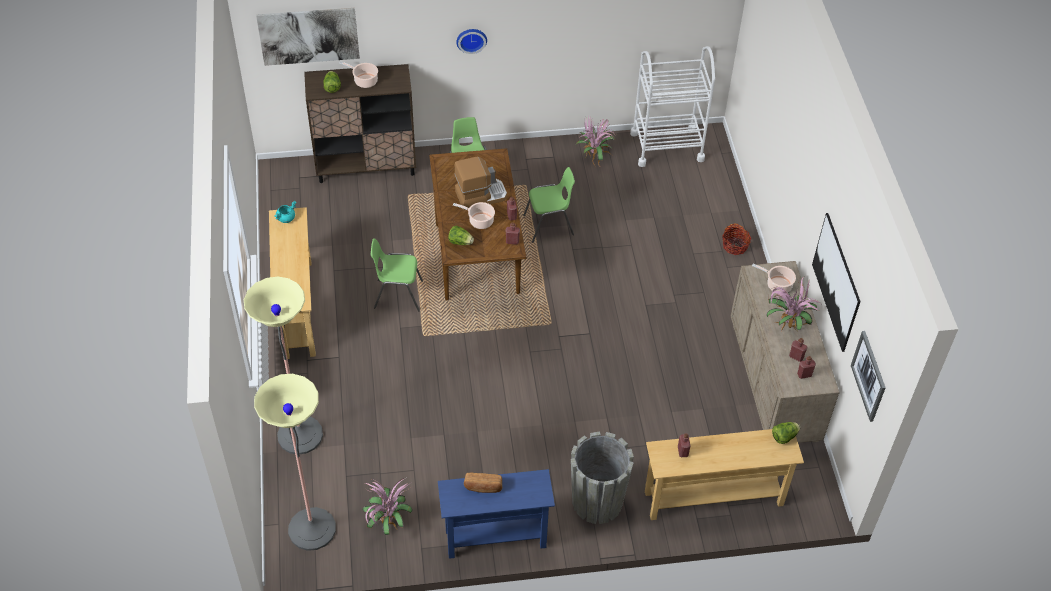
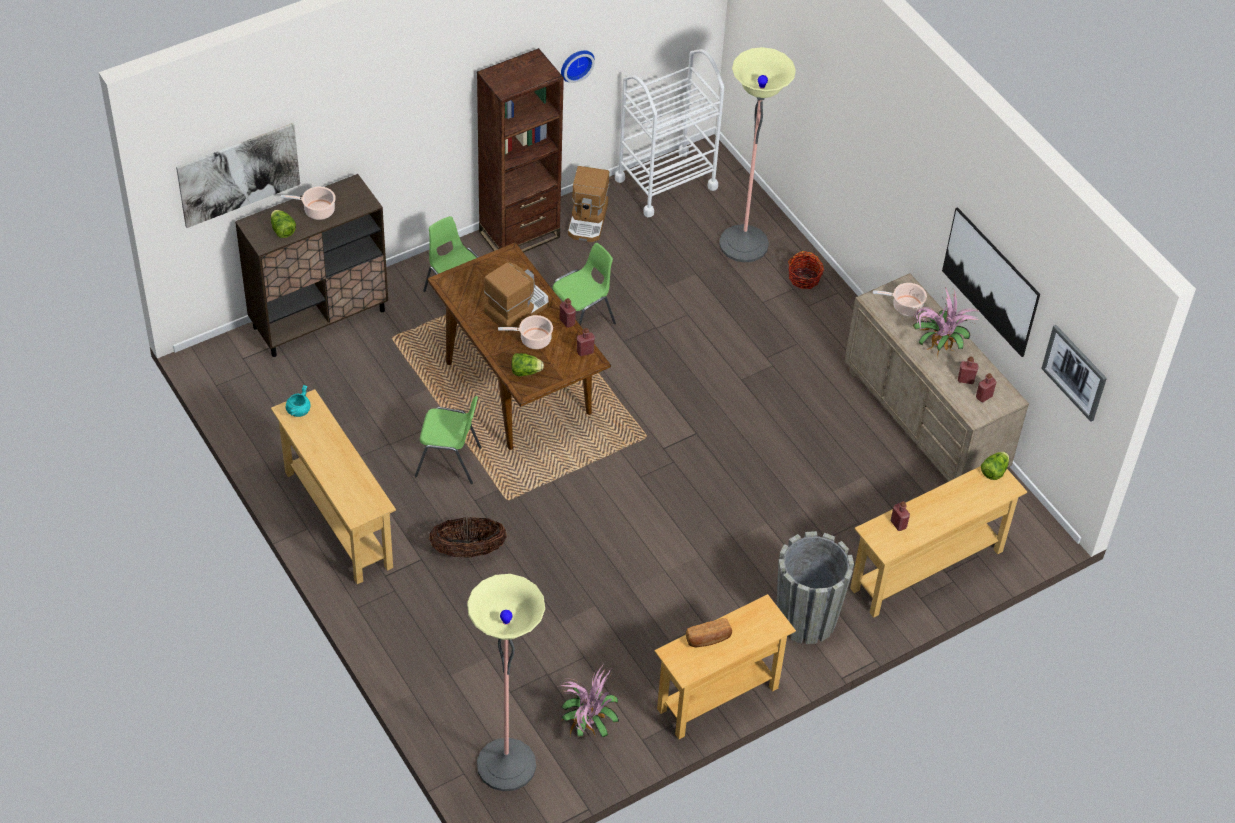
camera: 25 degrees left, 0 degrees up
floor lamp [244,277,323,454] -> floor lamp moved to [719,47,796,263]
green chair [371,238,423,311] -> green chair turned 150 degrees counterclockwise [415,396,482,484]
blue console table [438,469,555,559] -> beige console table [655,594,796,739]
wall clock [456,29,487,54] -> wall clock moved to [561,50,595,83]
potted plant [576,116,615,168] -> coffee machine [568,166,609,242]
none -> basket [429,517,506,558]
none -> brown bookcase [477,48,564,253]

